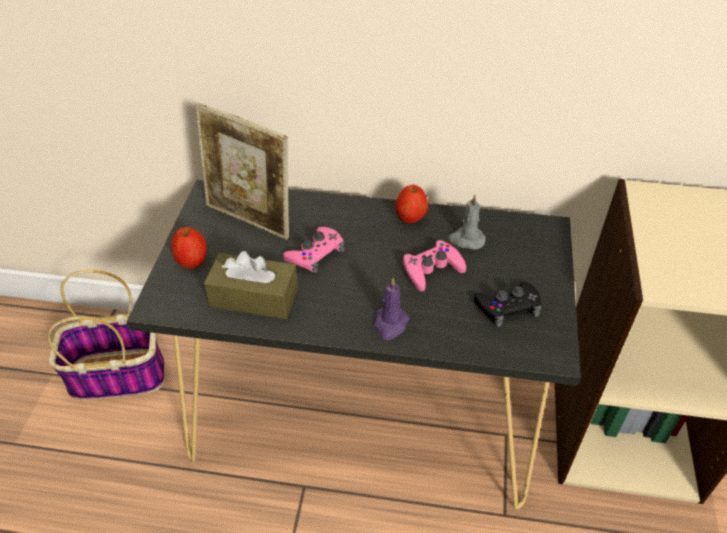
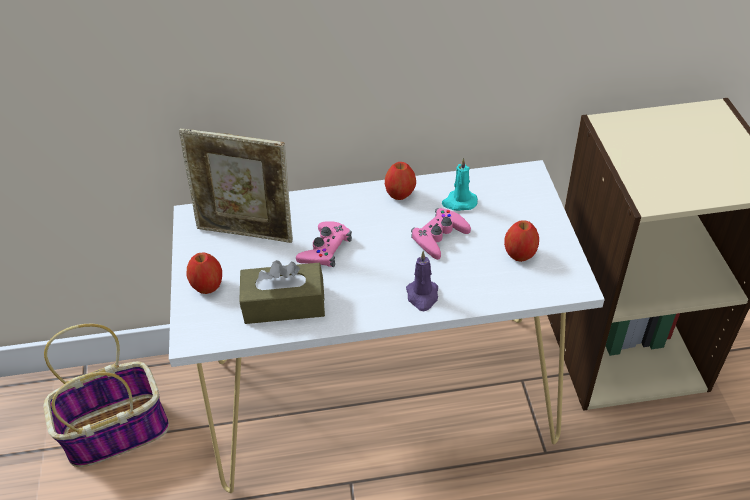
camera: 15 degrees left, 0 degrees up
black console table [126,180,581,510] -> white console table [169,160,605,493]
grey candle [448,194,486,250] -> turquoise candle [442,158,478,211]
black game controller [474,281,542,327] -> apple [504,220,539,262]

